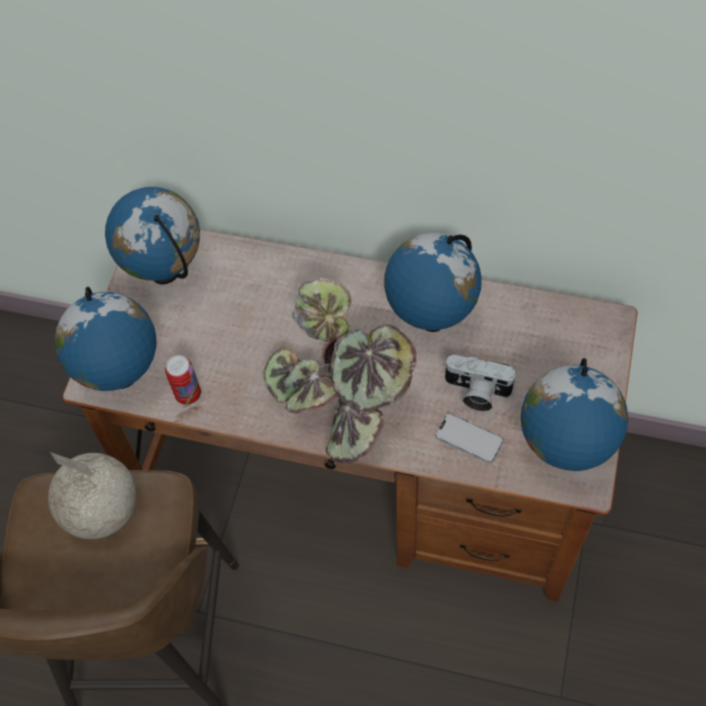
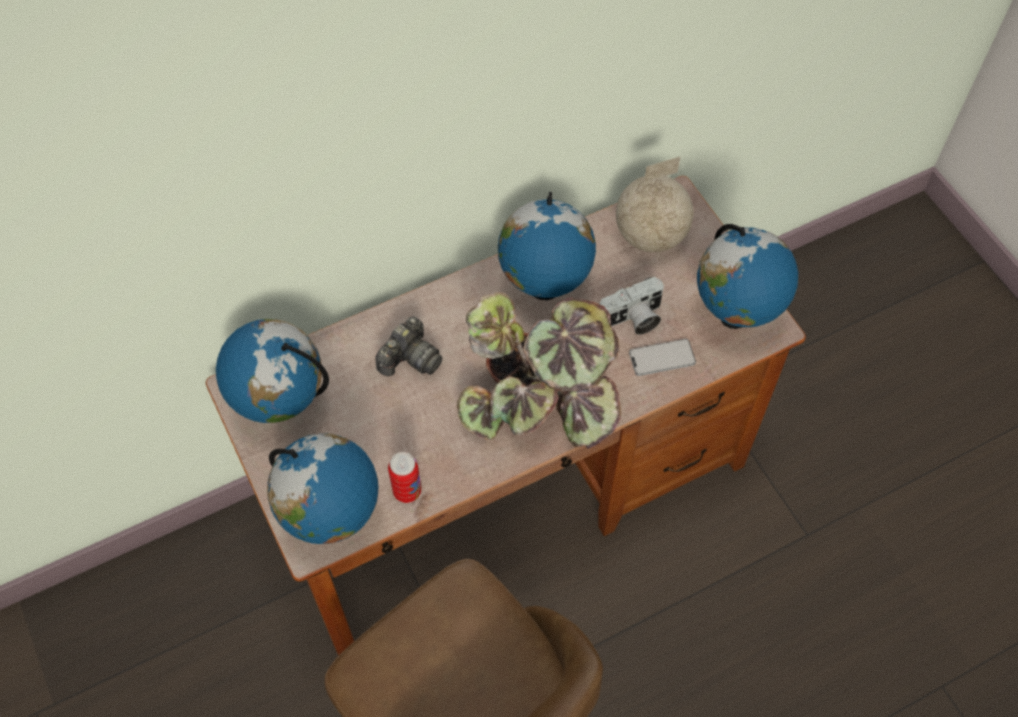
camera: 45 degrees left, 0 degrees up
globe [48,452,136,539] -> globe moved to [616,156,694,252]
none -> camera [375,317,443,376]

